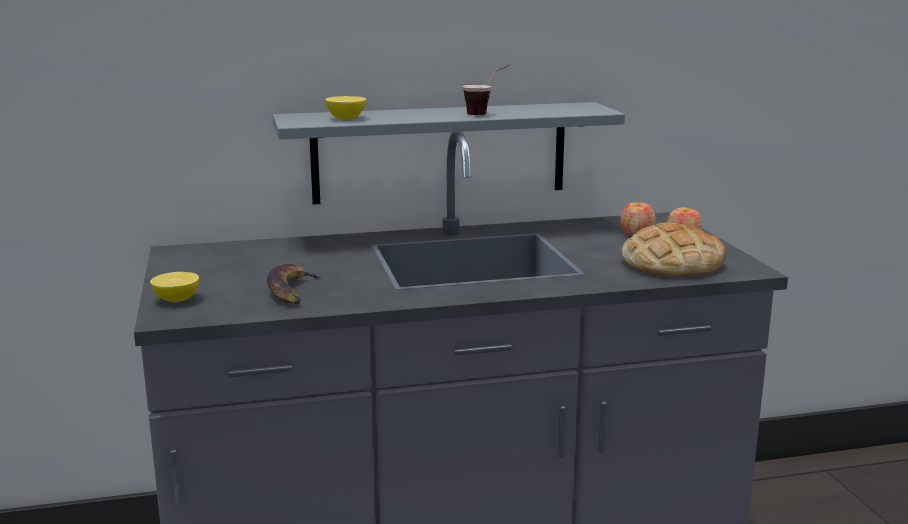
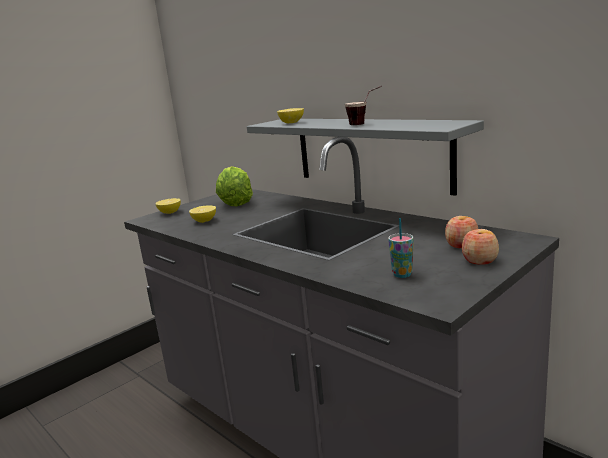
camera: 60 degrees right, 0 degrees up
banana [267,263,323,304] -> lemon [189,205,216,223]
bread [621,222,726,276] -> cup [388,218,414,278]
none -> lettuce [216,166,253,207]

